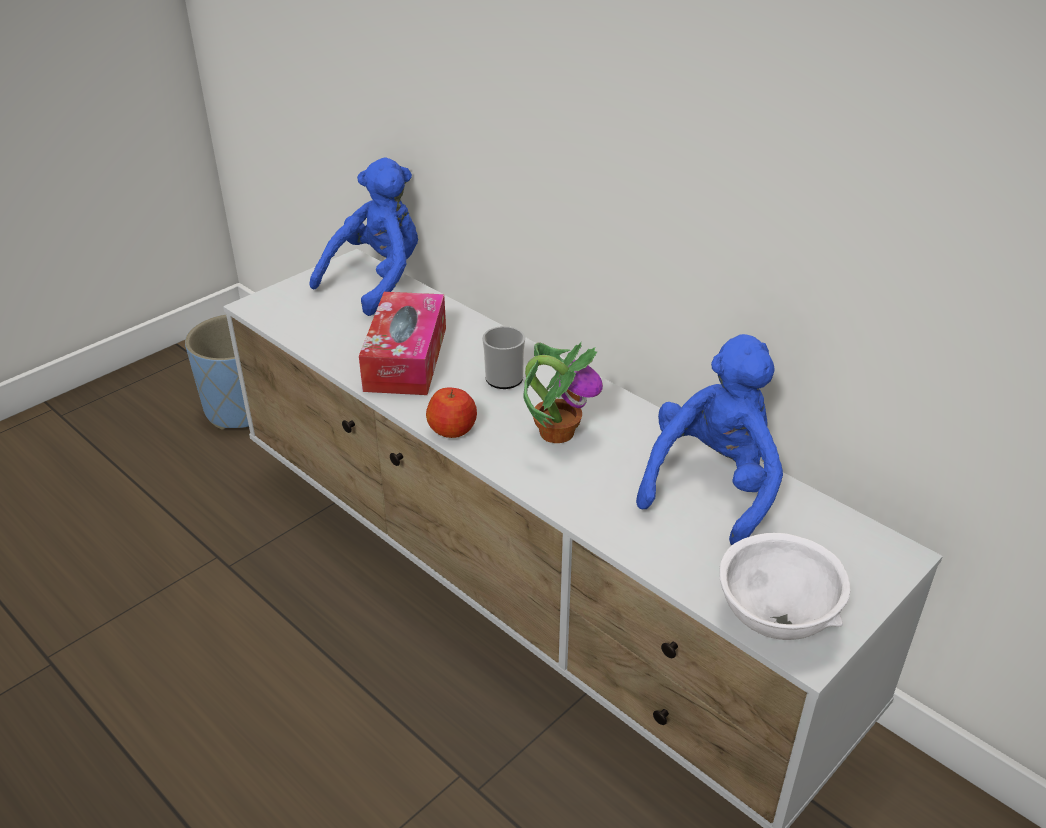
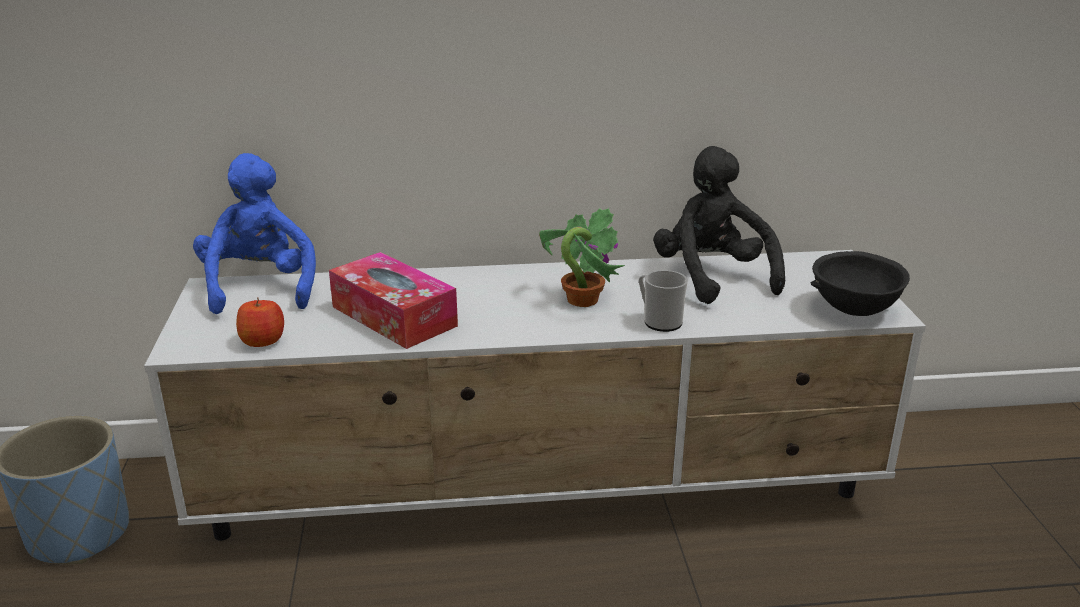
camera: 50 degrees left, 10 degrees down
apple [426,387,477,438] -> apple moved to [236,297,284,347]
mug [482,326,525,389] -> mug moved to [639,270,688,332]
blue plush toy [636,334,783,545] -> black plush toy [653,146,785,304]
white bowl [719,533,850,640] -> black bowl [811,251,910,316]

